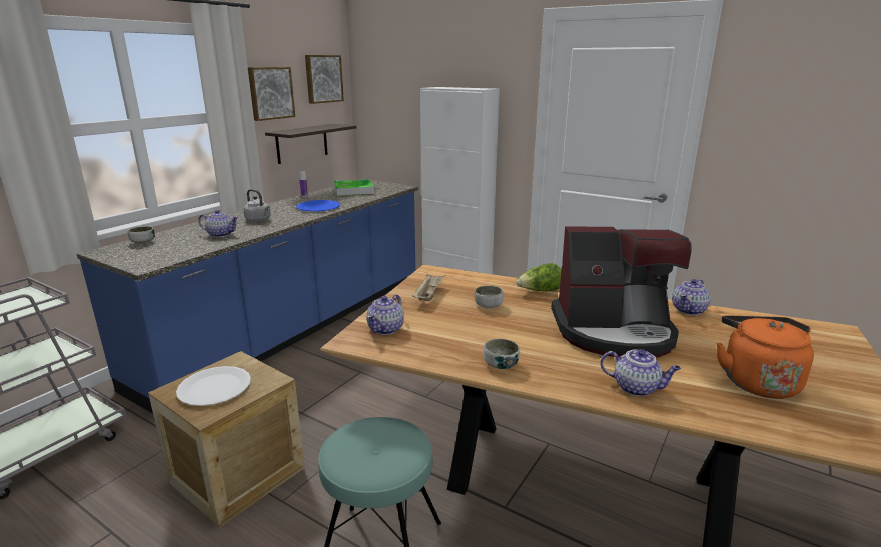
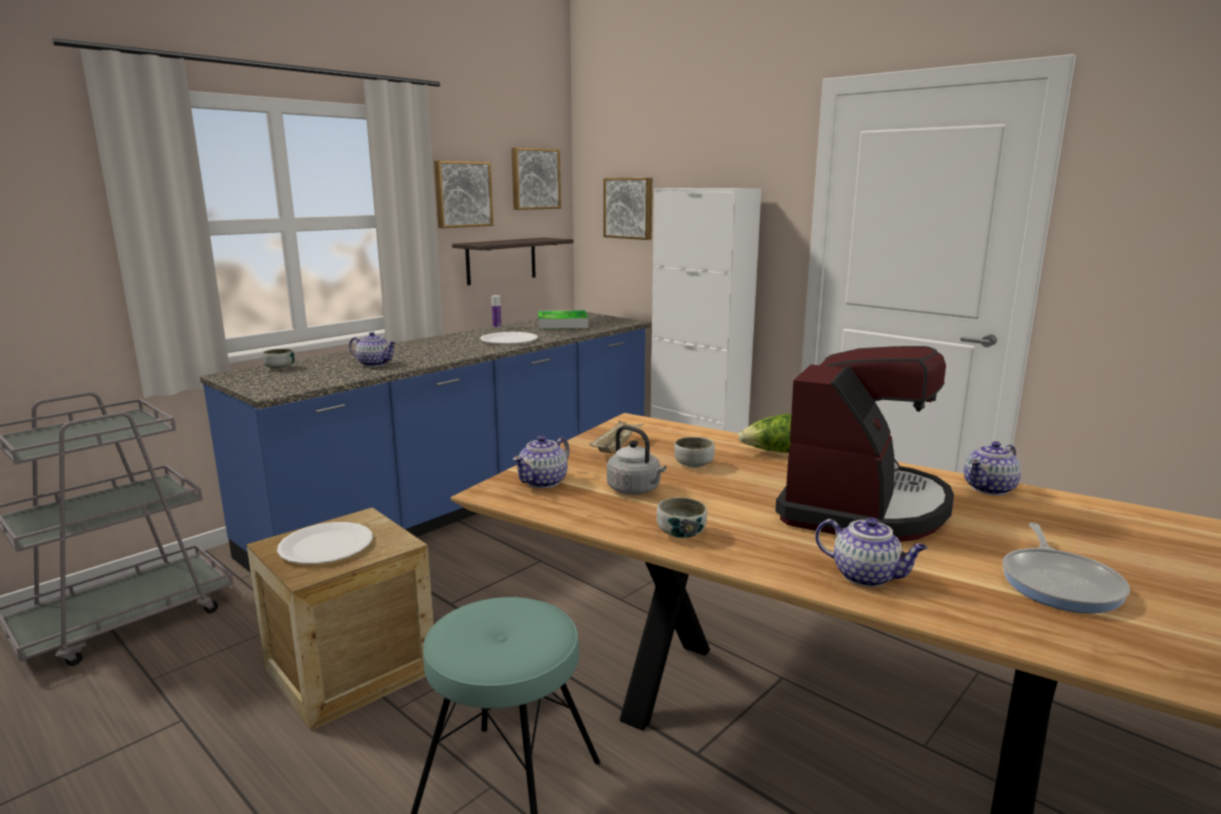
camera: 10 degrees right, 5 degrees down
grey kettle [243,189,271,222] -> grey kettle moved to [607,425,666,495]
blue plate [296,200,341,212] -> white plate [480,332,538,345]
coffee machine [551,226,692,357] -> coffee machine turned 75 degrees counterclockwise [775,346,954,542]
orange kettle [716,315,814,399] -> frying pan [1002,523,1130,613]
none -> picture [603,178,652,240]

